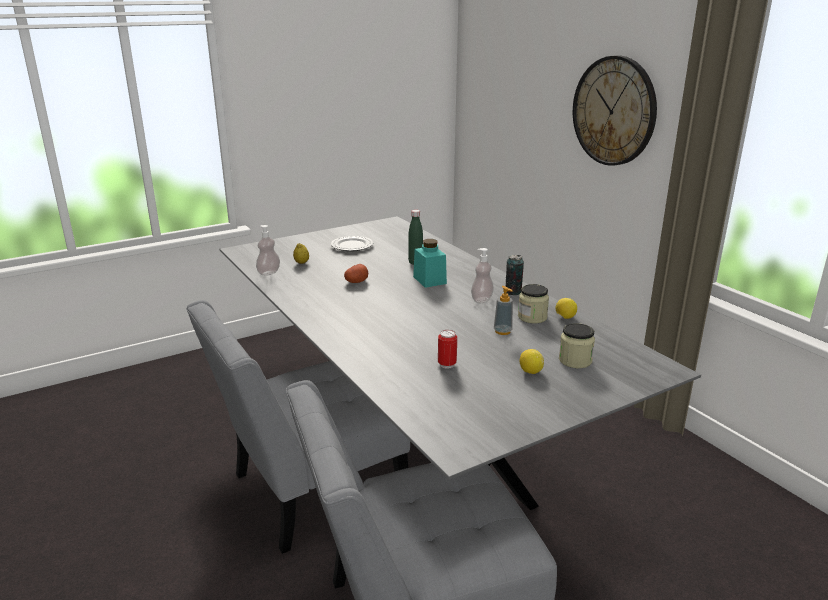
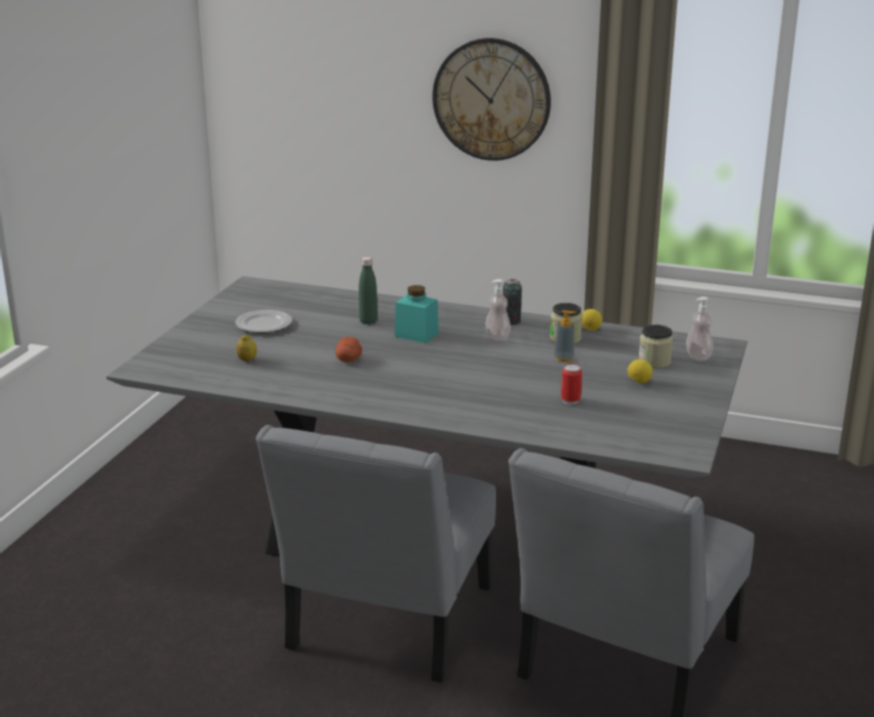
camera: 40 degrees left, 0 degrees up
soap dispenser [256,225,280,276] -> soap dispenser moved to [686,297,713,361]

